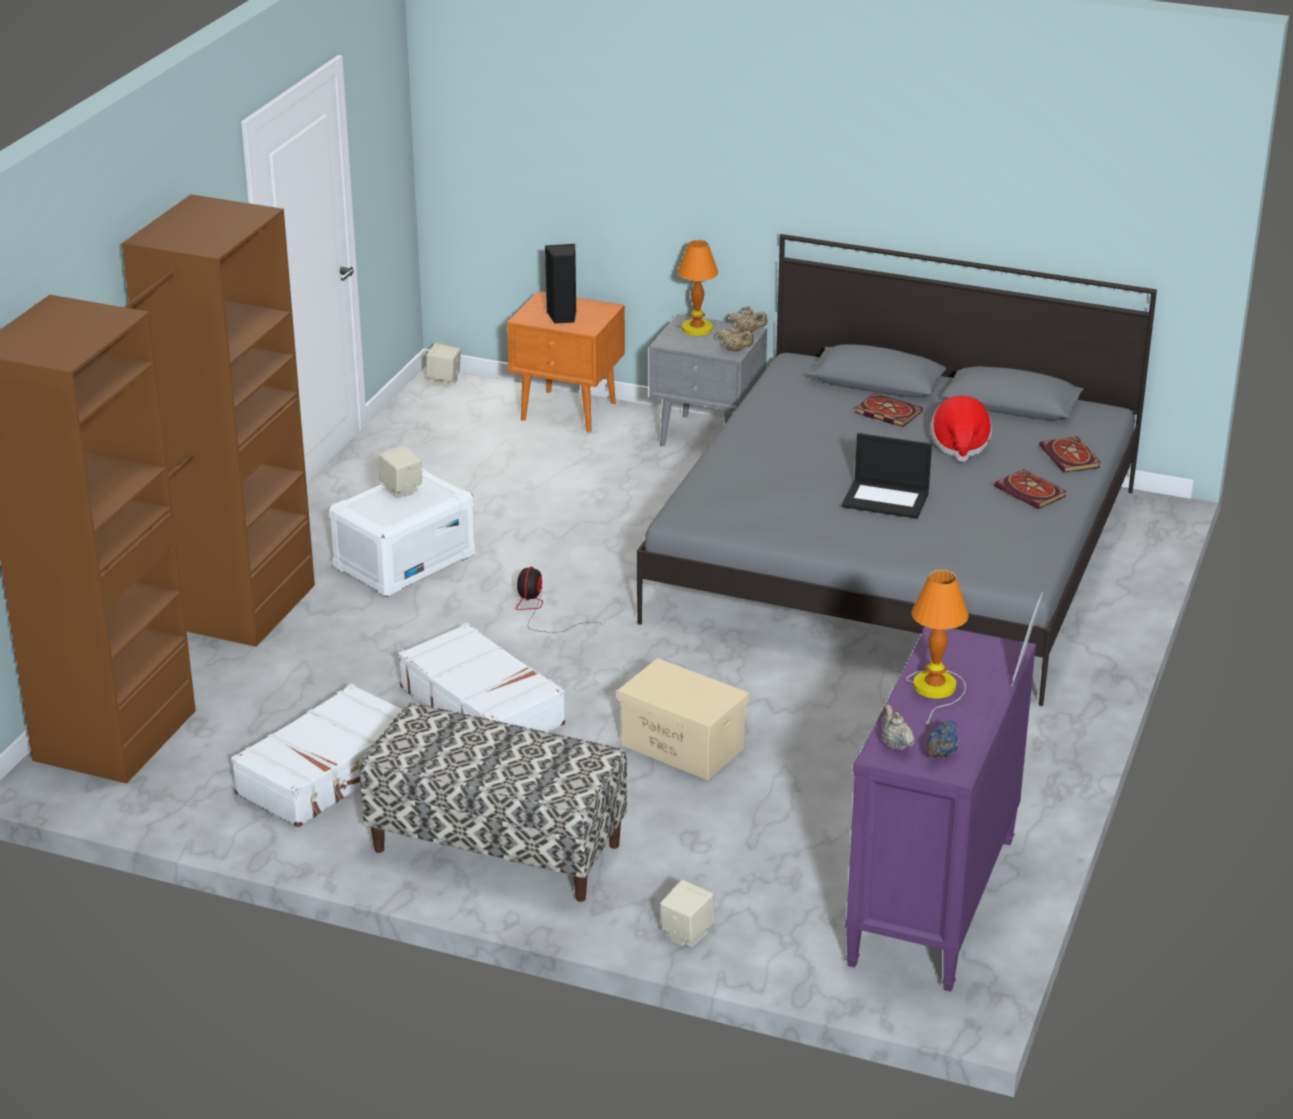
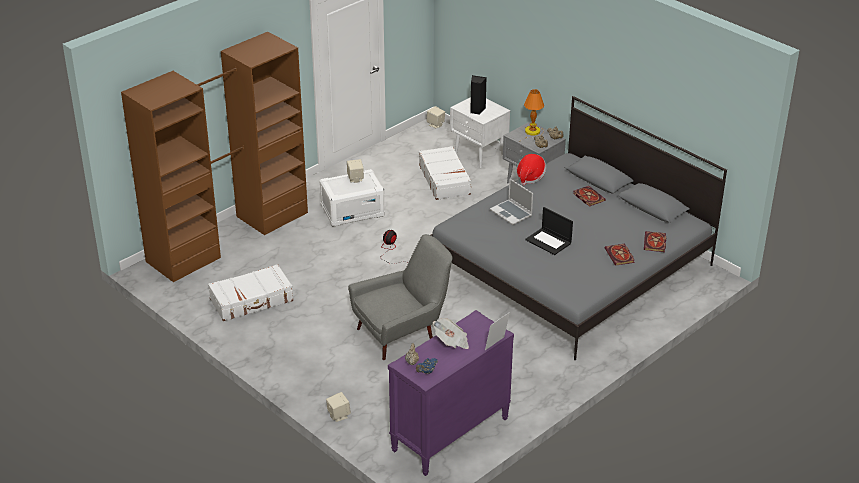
camera: 25 degrees right, 5 degrees up
bench [360,703,627,902] -> none
white suitcase [398,623,565,732] -> white suitcase moved to [419,146,471,200]
orange nightstand [507,291,625,433] -> white nightstand [450,97,510,168]
beige storage box [617,658,749,780] -> grey armchair [348,234,452,360]
table lamp [906,570,969,725] -> newspaper [433,318,469,349]
hat [931,396,992,462] -> hat moved to [517,154,546,186]
none -> laptop [490,178,533,225]

